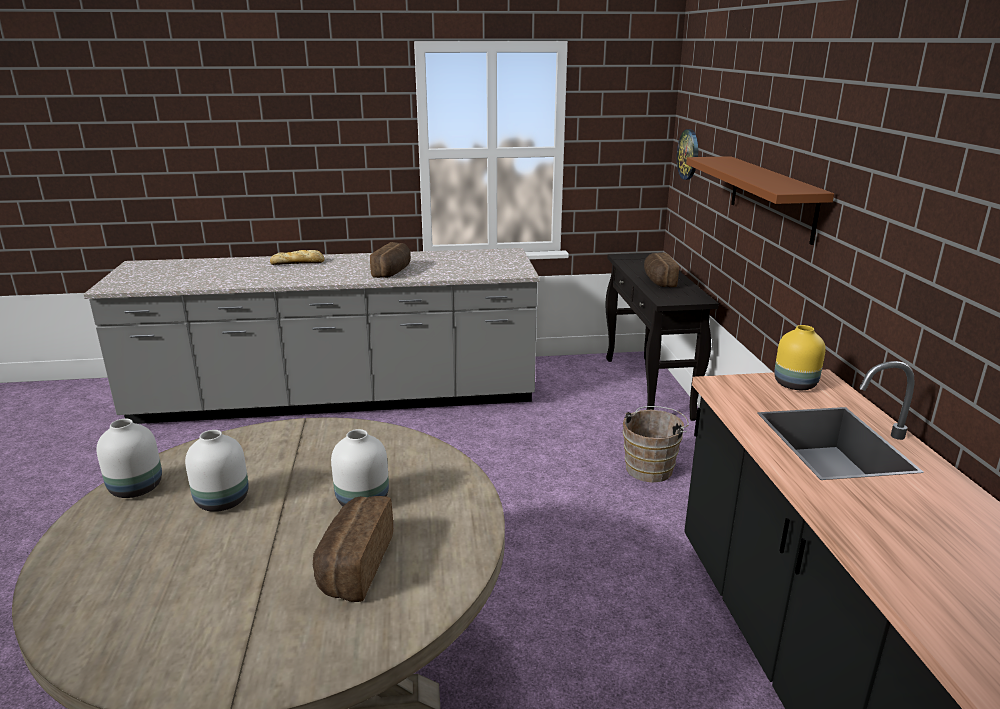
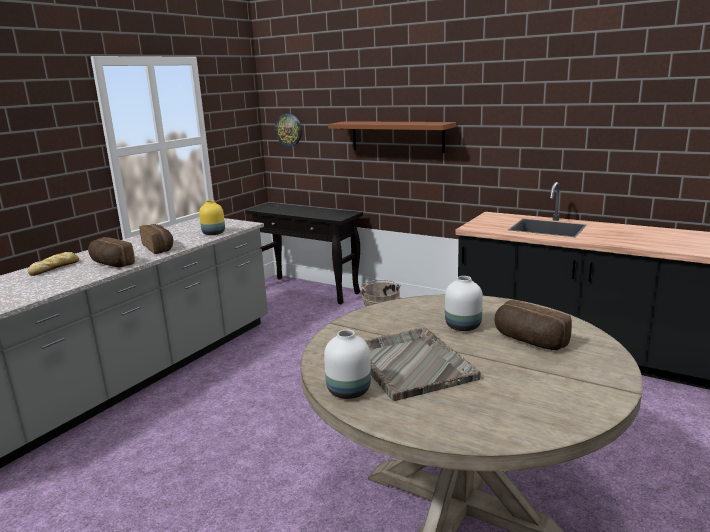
camera: 50 degrees left, 5 degrees down
white vase [185,430,249,512] -> grey tray [365,327,481,401]
bread [644,253,679,287] -> bread moved to [88,237,135,267]
yellow vase [774,325,826,390] -> yellow vase moved to [199,200,225,235]

